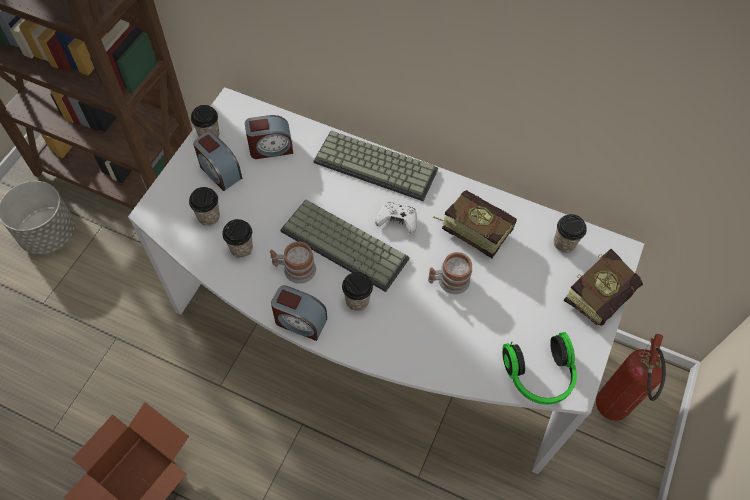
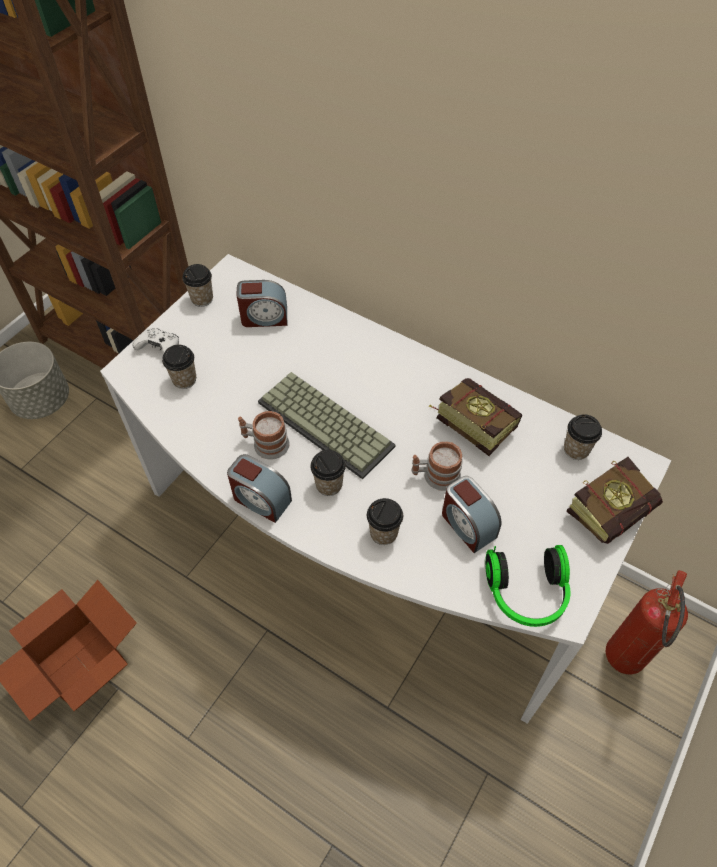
camera: 10 degrees right, 5 degrees down
alarm clock [193,132,242,191] -> alarm clock moved to [442,476,502,553]
cup [222,219,253,258] -> cup moved to [367,498,403,545]
keyboard [314,131,438,201] -> none
white game controller [375,203,417,234] -> white game controller moved to [132,328,179,355]

